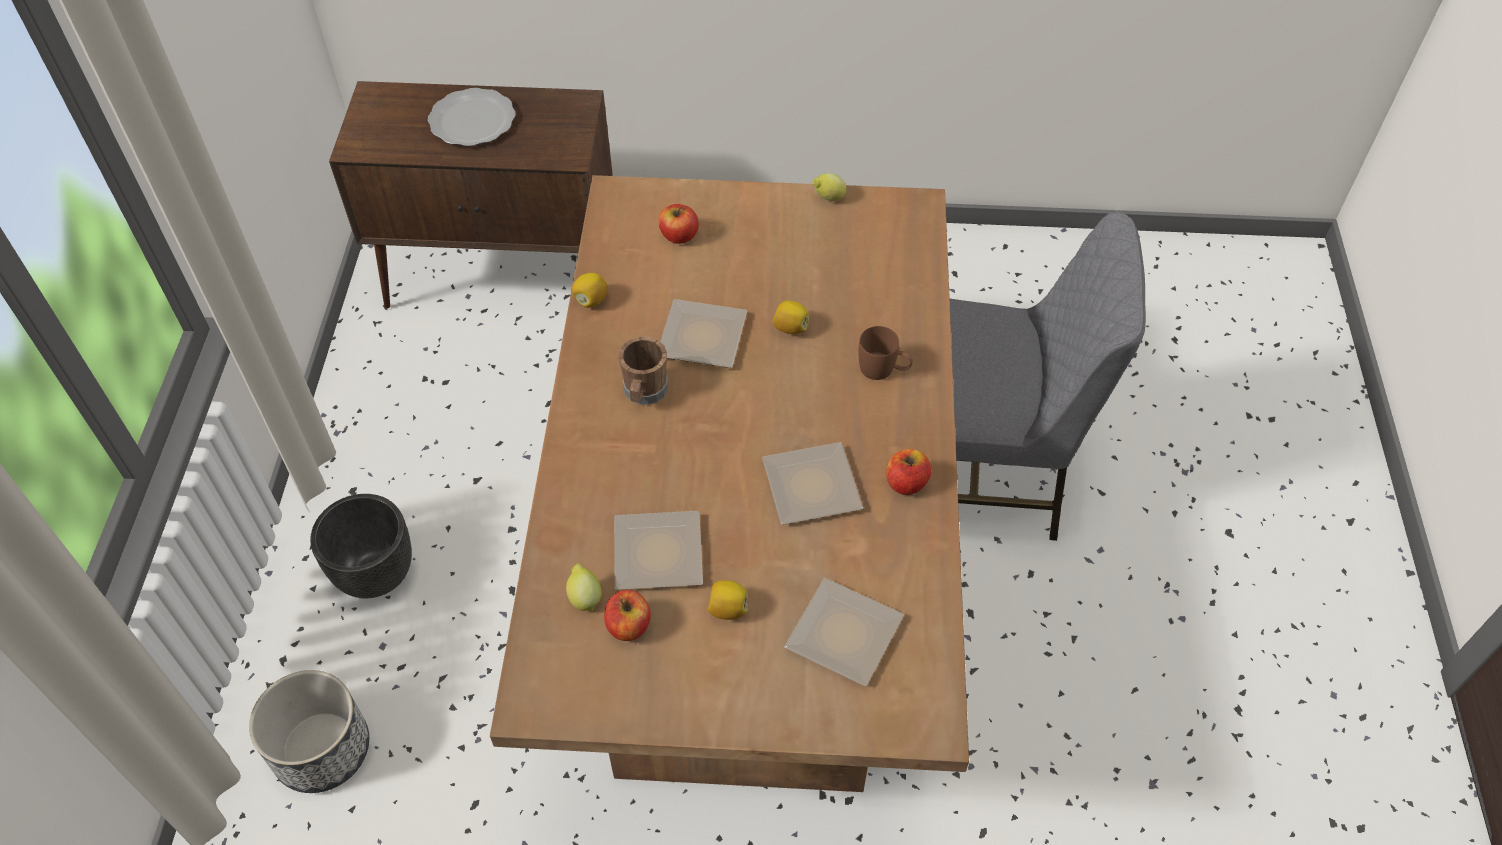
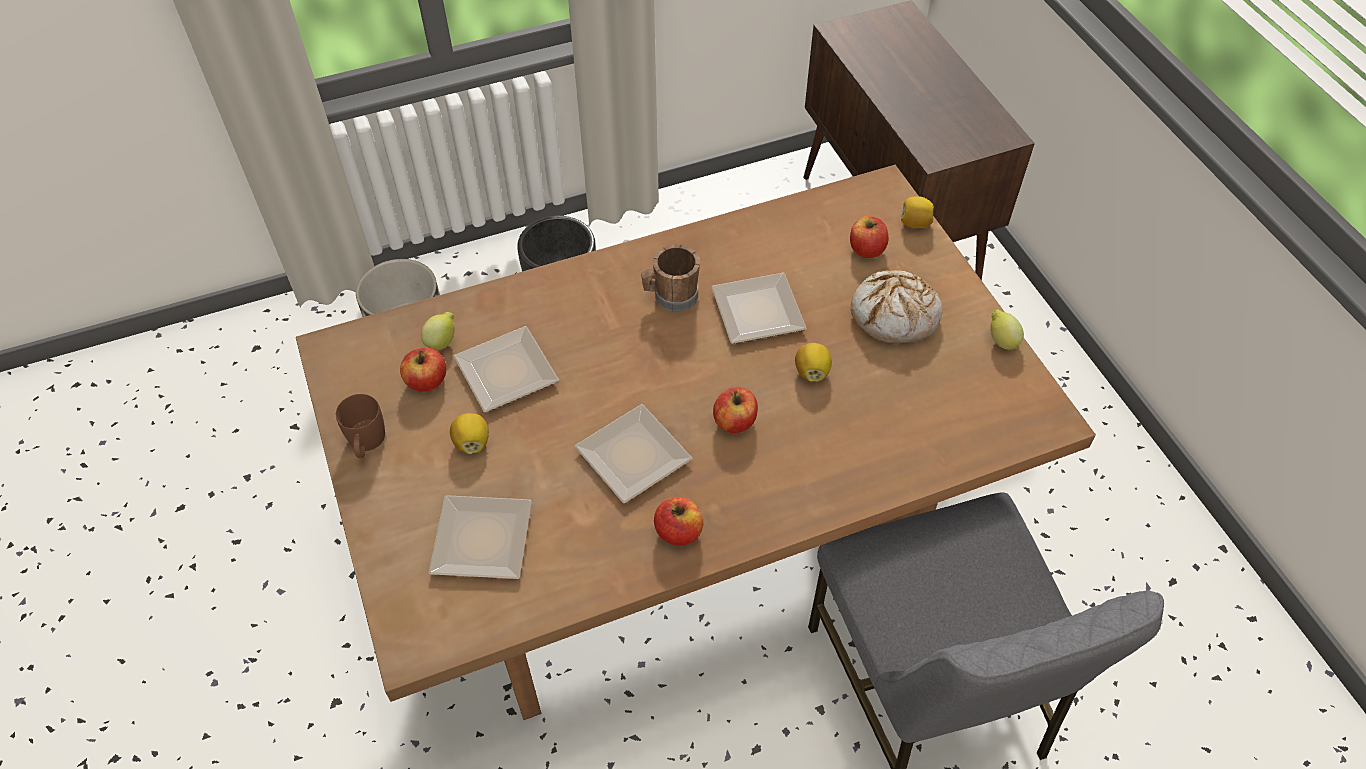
camera: 65 degrees right, 0 degrees up
plate [428,88,516,146] -> none
lemon [572,273,608,308] -> lemon moved to [901,196,934,228]
brown mug [859,326,913,380] -> brown mug moved to [336,394,385,458]
none -> apple [713,387,758,433]
none -> bread [851,270,942,344]

